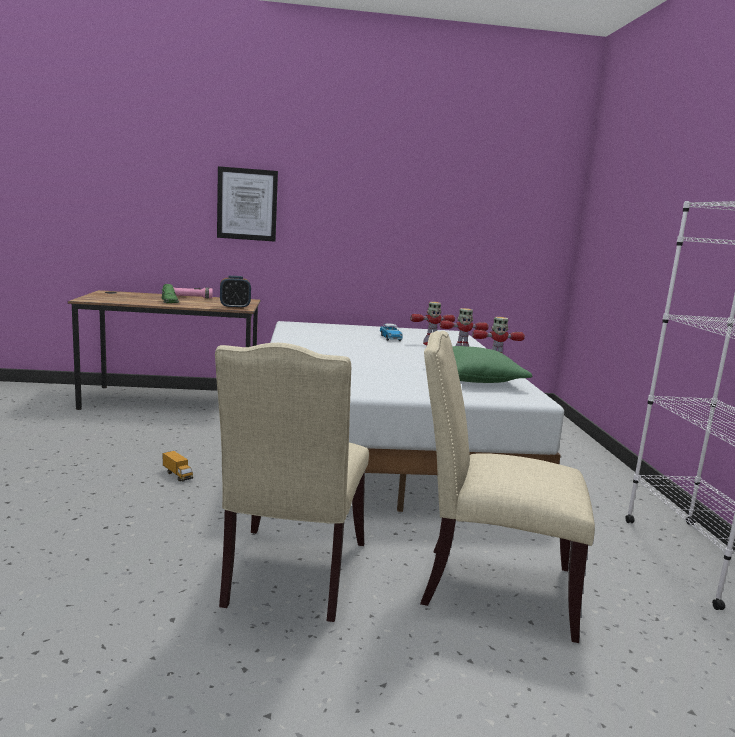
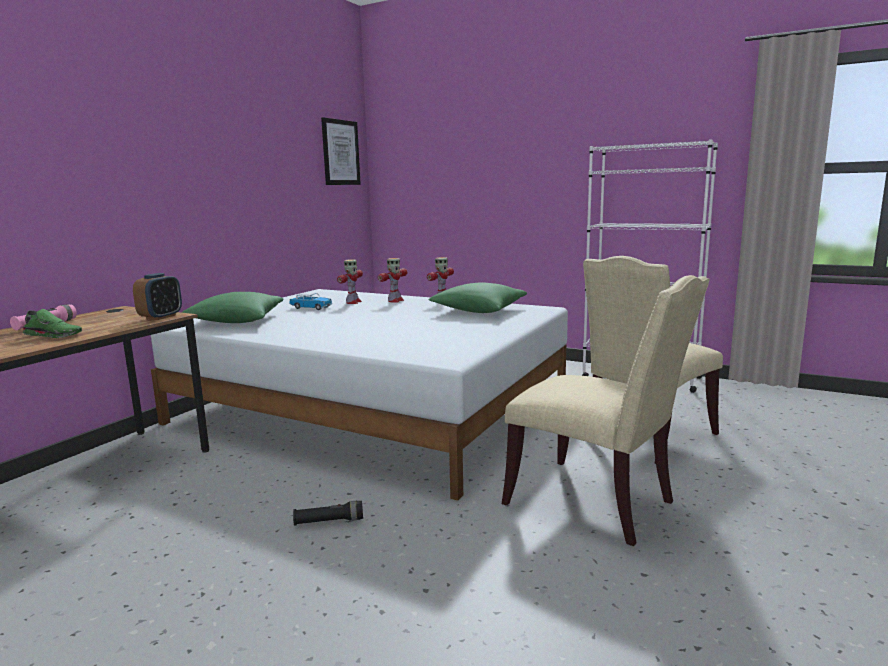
camera: 55 degrees left, 0 degrees up
toy truck [163,451,193,481] -> black flashlight [293,501,363,526]
picture [217,166,278,242] -> picture moved to [321,117,361,185]
none -> green pillow [182,292,283,323]

